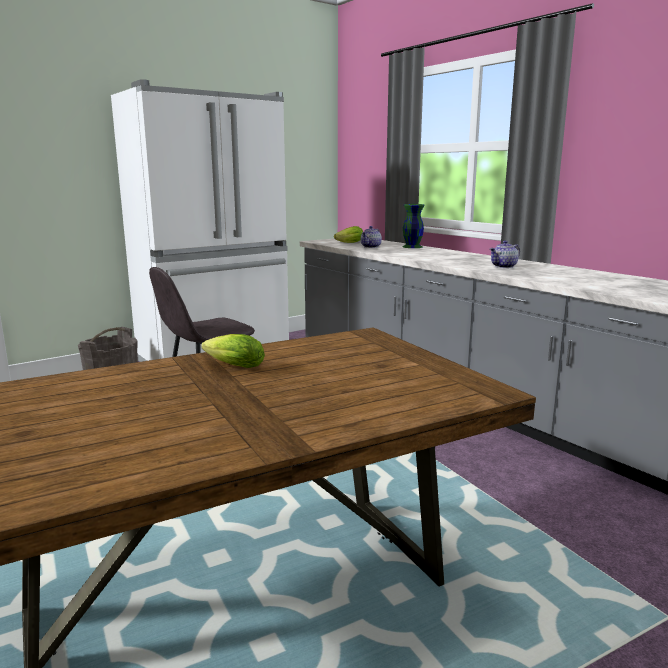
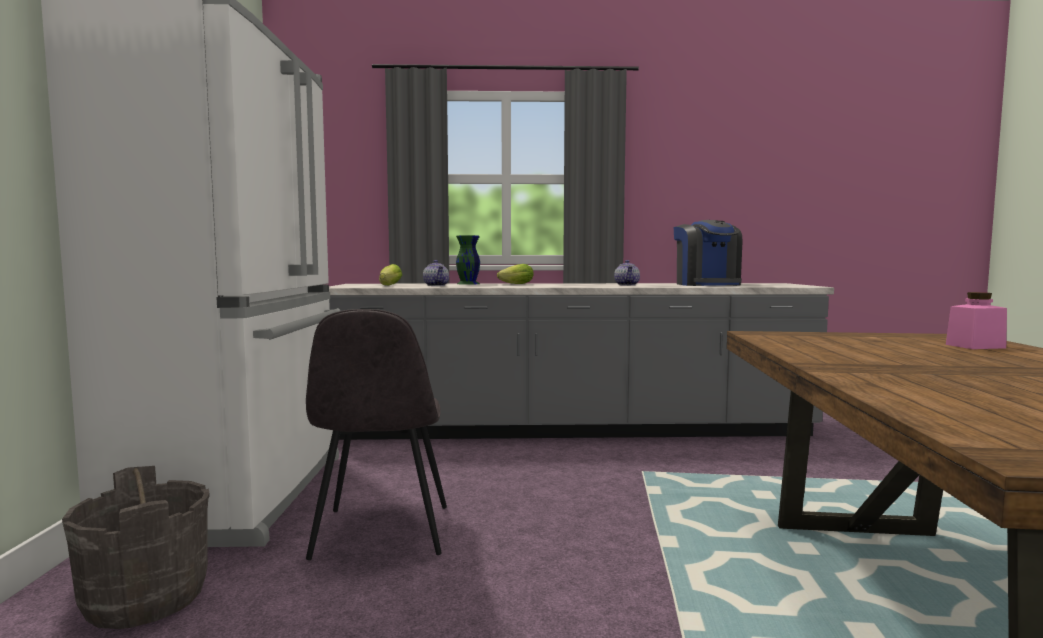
camera: 55 degrees left, 10 degrees down
lettuce [201,334,265,368] -> lettuce moved to [497,264,533,284]
none -> coffee machine [674,220,742,286]
none -> pink jar [946,292,1007,349]

